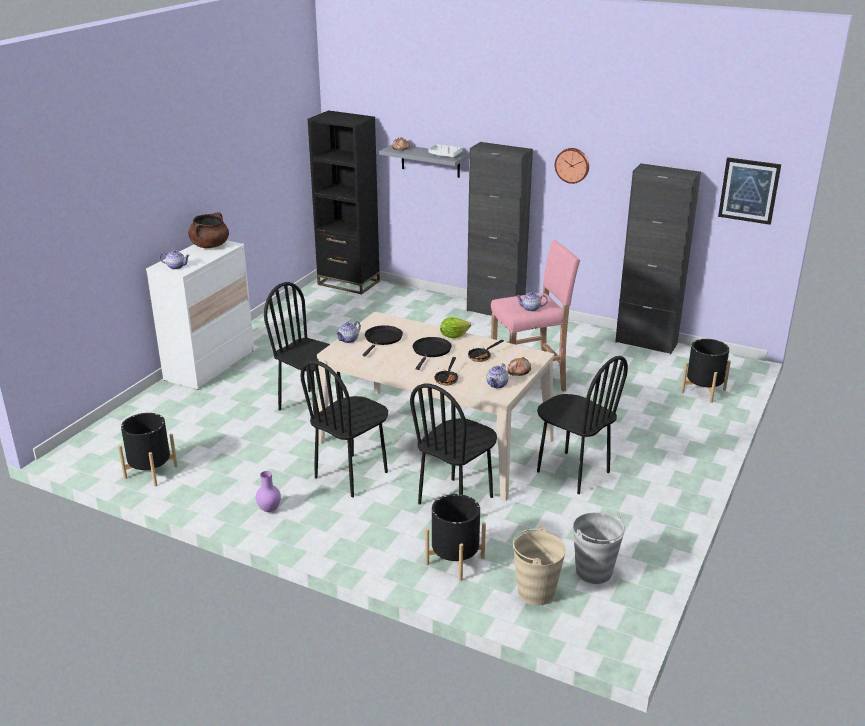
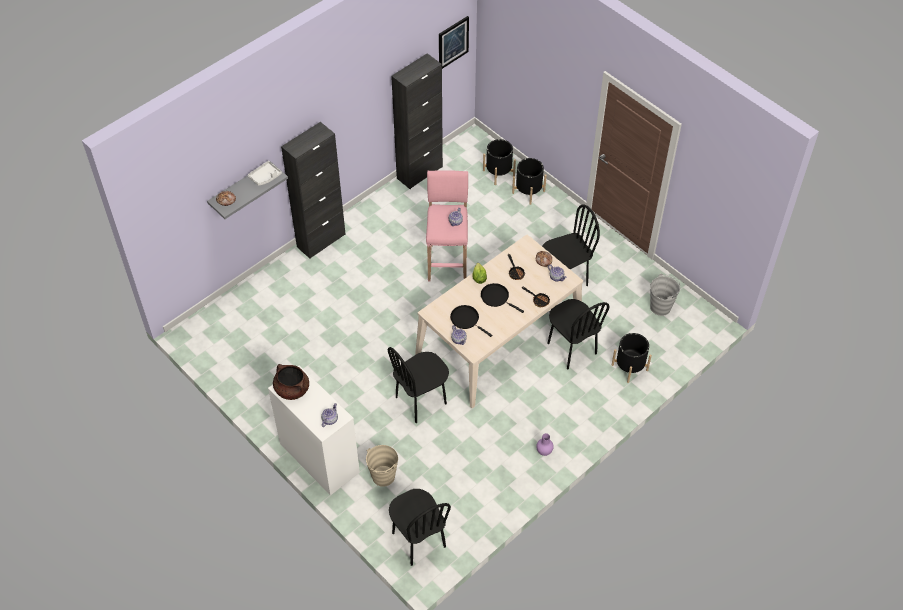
camera: 70 degrees left, 25 degrees up
black planter [118,413,178,486] -> black planter moved to [512,158,547,205]
black chair [300,360,388,497] -> black chair moved to [389,489,451,566]
black bookcase [308,110,380,294] -> none
beige bucket [513,525,566,605] -> beige bucket moved to [366,445,398,487]
wall clock [555,148,589,184] -> none

